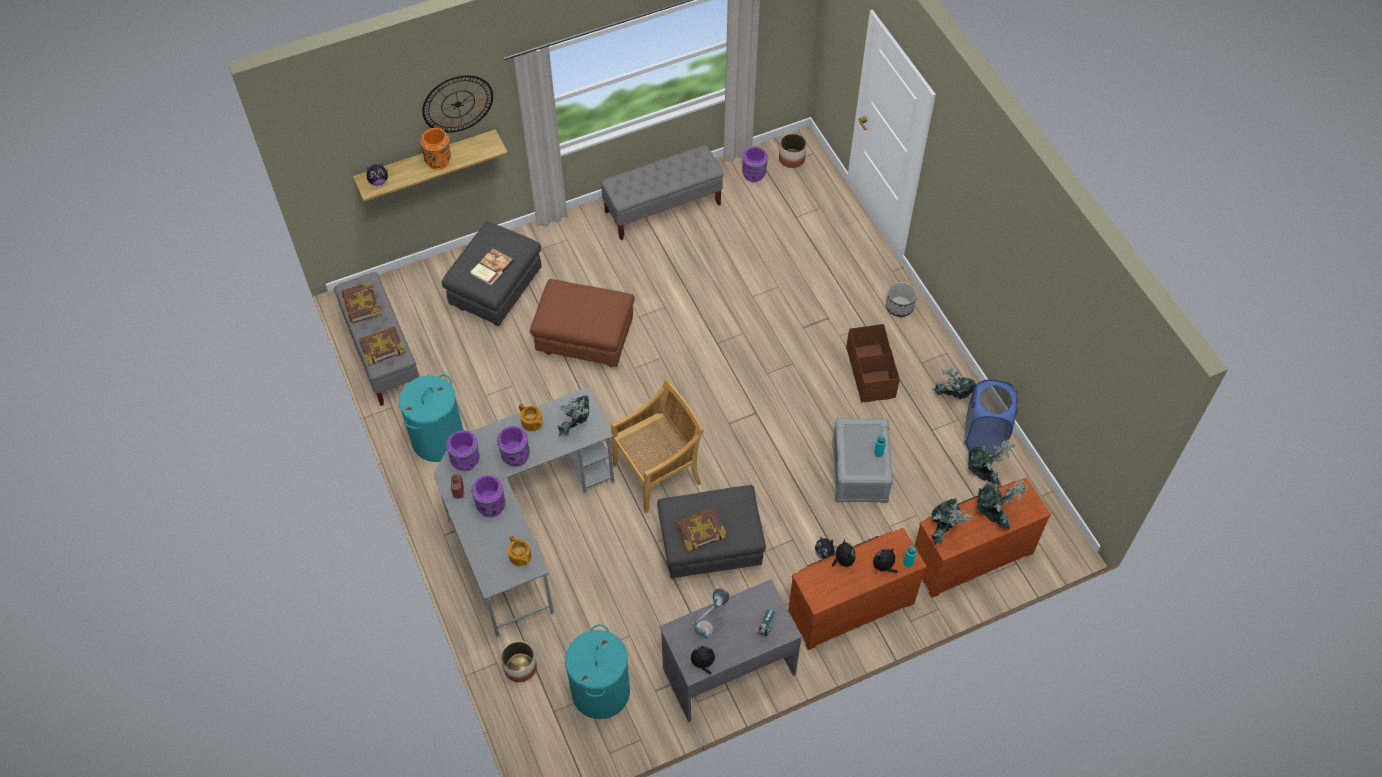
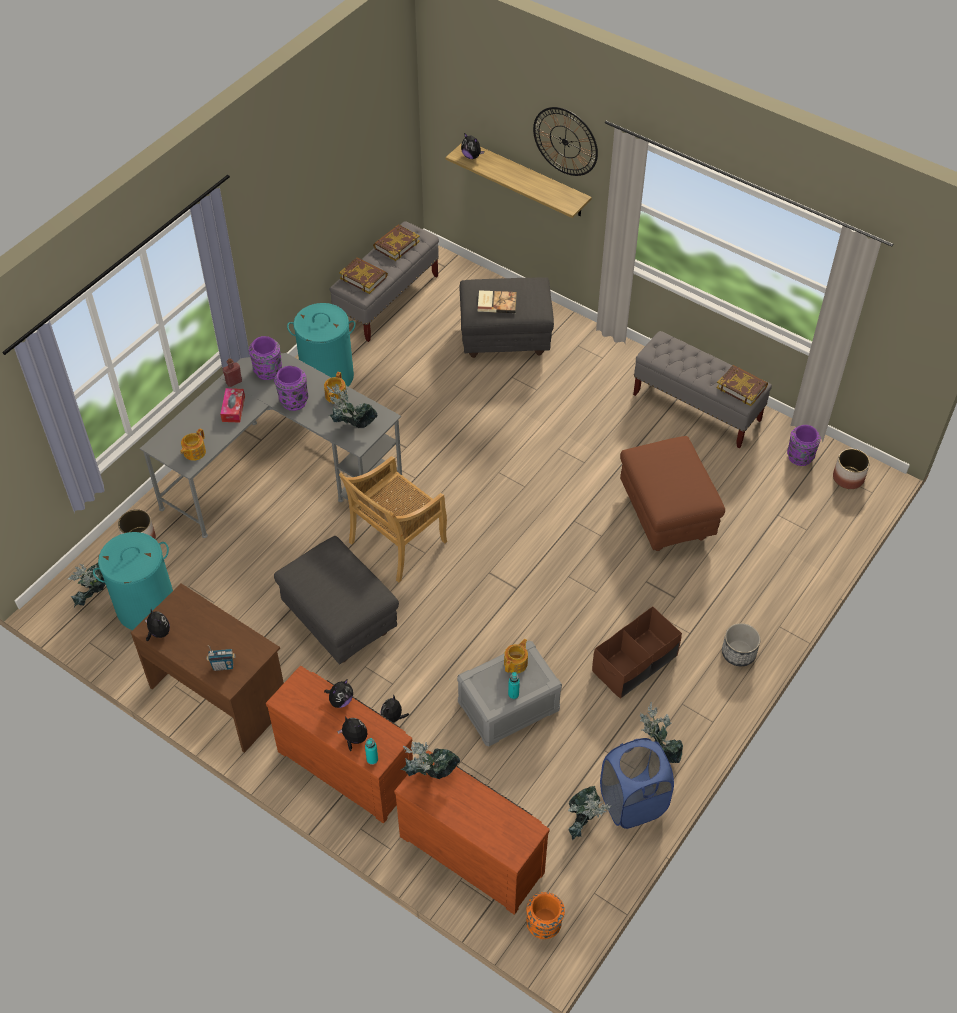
camera: 60 degrees right, 5 degrees down
orange vase [420,128,451,170] -> orange vase moved to [526,892,565,939]
purple vase [471,475,506,517] -> tissue box [220,388,245,423]
brown ottoman [530,279,635,367] -> brown ottoman moved to [620,436,725,551]
beige chair [611,379,704,513] -> beige chair turned 105 degrees clockwise [339,456,447,583]
grey desk [659,579,802,722] -> brown desk [130,584,284,753]
book [675,508,726,552] -> book moved to [716,365,768,406]
table lamp [692,588,729,639] -> none
potted plant [977,479,1029,529] -> potted plant moved to [68,563,105,607]
none -> teapot [504,639,528,673]

